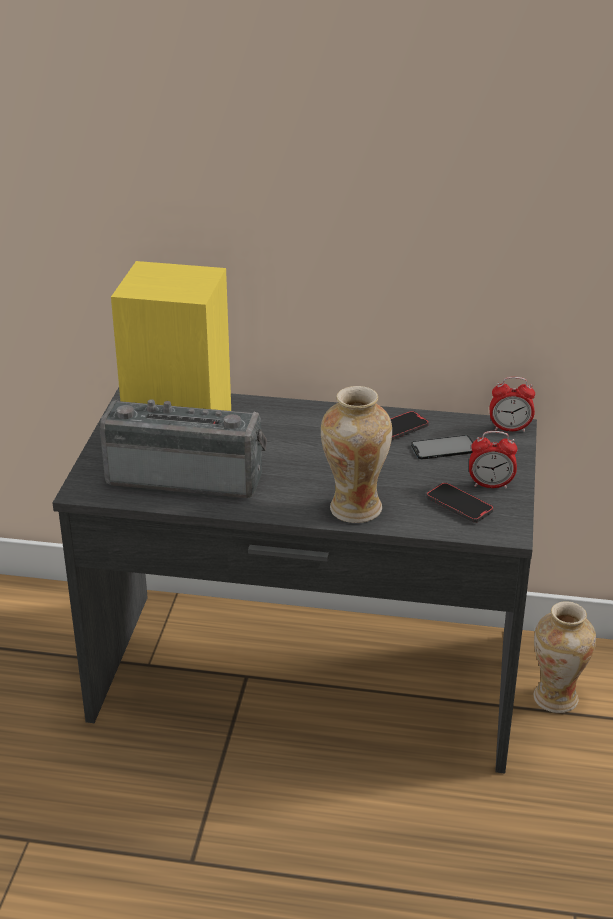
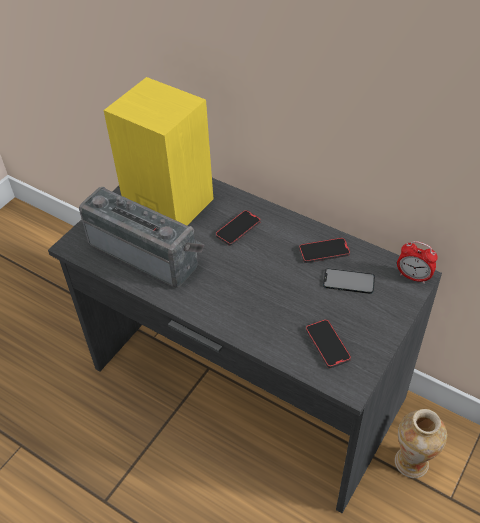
camera: 25 degrees right, 15 degrees up
vase [321,386,392,523] -> none
alarm clock [469,431,518,489] -> none
none -> phone [215,210,261,246]

